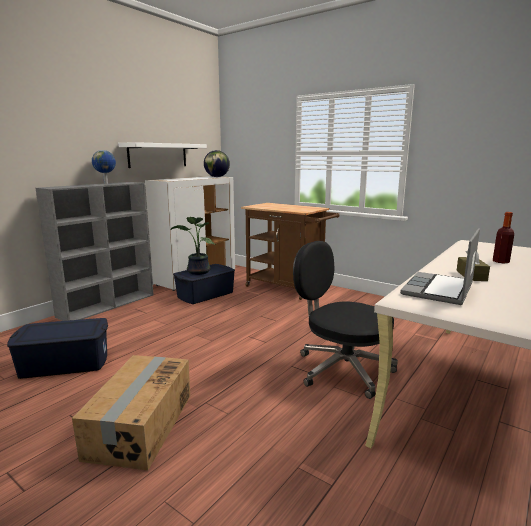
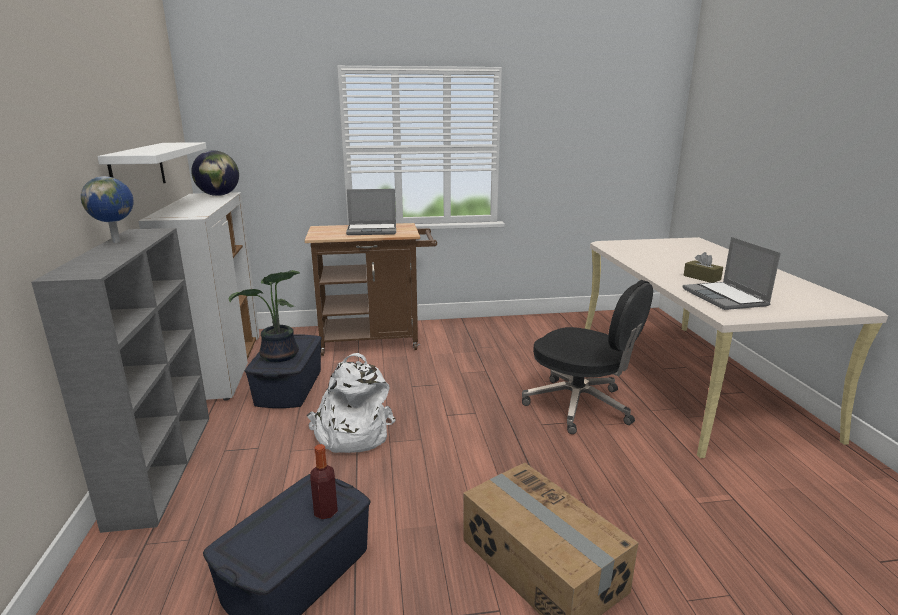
camera: 45 degrees left, 5 degrees up
black office chair [293,241,398,399] -> black office chair turned 135 degrees counterclockwise [522,280,653,434]
bottle [493,212,514,263] -> bottle moved to [310,444,338,519]
none -> white backpack [307,353,396,453]
none -> laptop [346,189,396,235]

